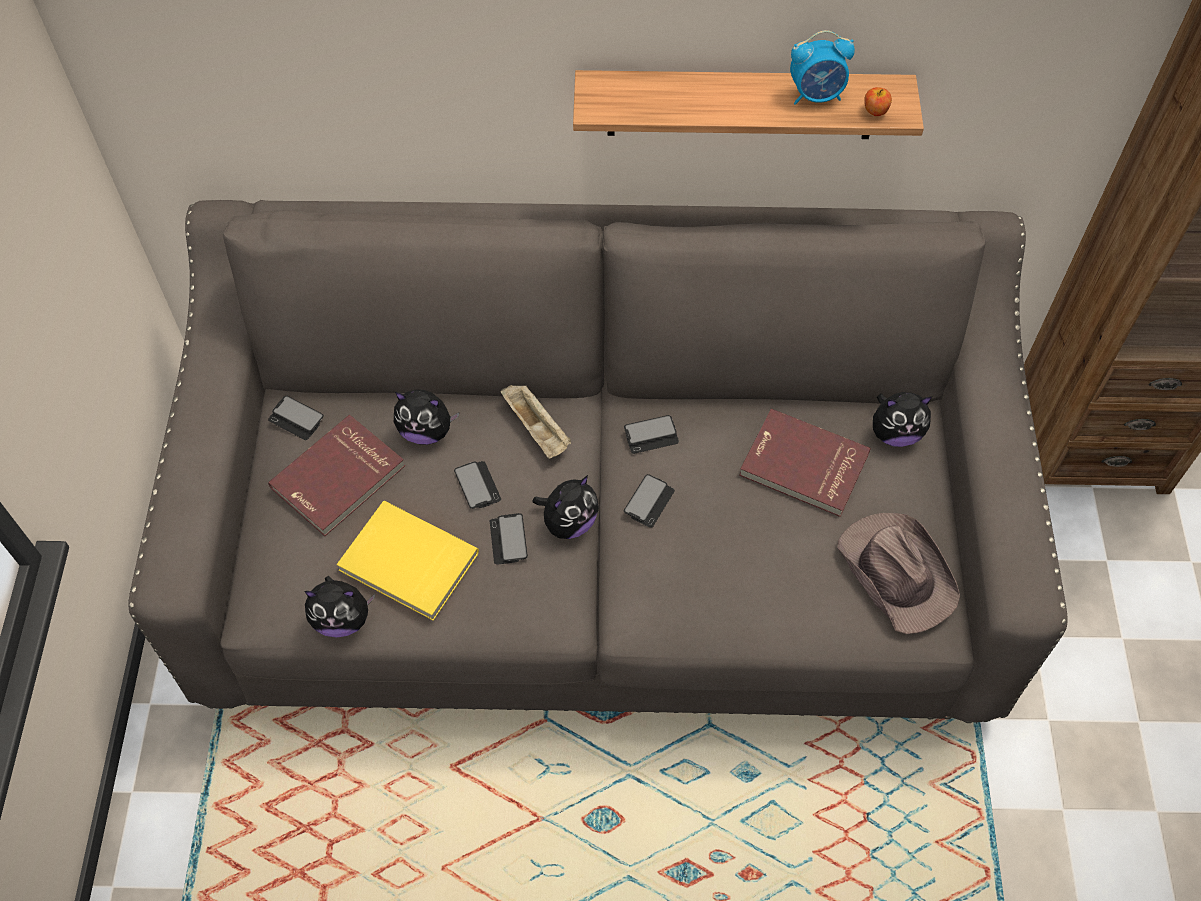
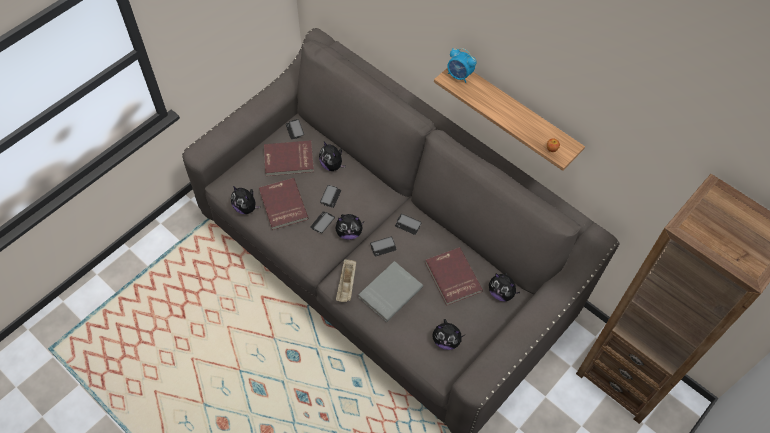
camera: 40 degrees right, 0 degrees up
yellow book [337,501,479,620] -> red book [259,178,309,230]
beige tray [501,385,571,459] -> beige tray moved to [336,259,356,302]
alarm clock [790,30,855,105] -> alarm clock moved to [447,48,476,83]
brown hat [838,513,960,634] -> plush toy [433,319,465,350]
none -> grey book [358,261,423,322]

